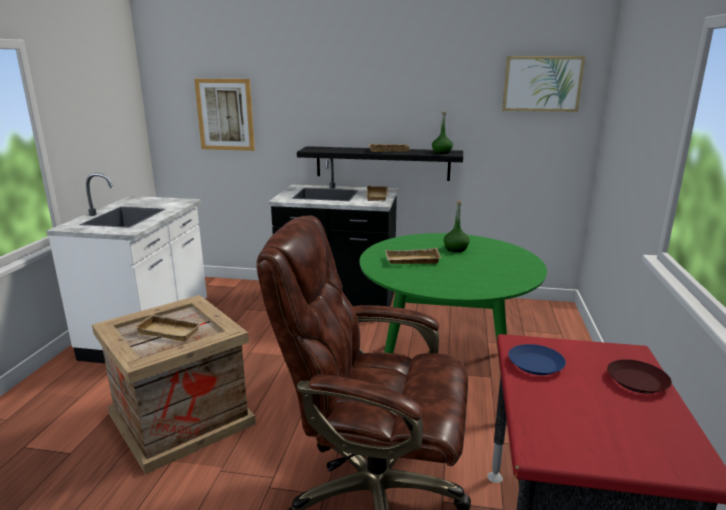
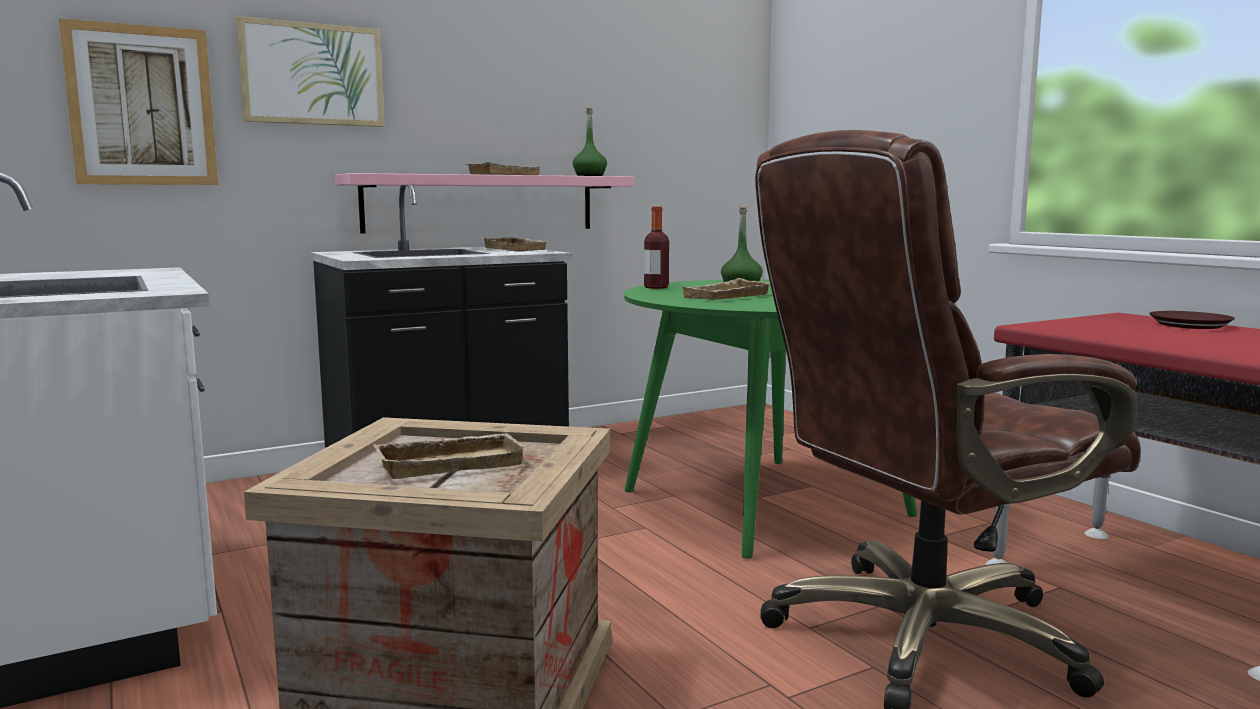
camera: 40 degrees left, 10 degrees down
black shelf [297,146,463,181] -> pink shelf [335,173,634,234]
picture [502,56,585,112] -> picture moved to [236,16,385,127]
blue plate [508,344,566,375] -> none
none -> bottle [644,207,669,289]

